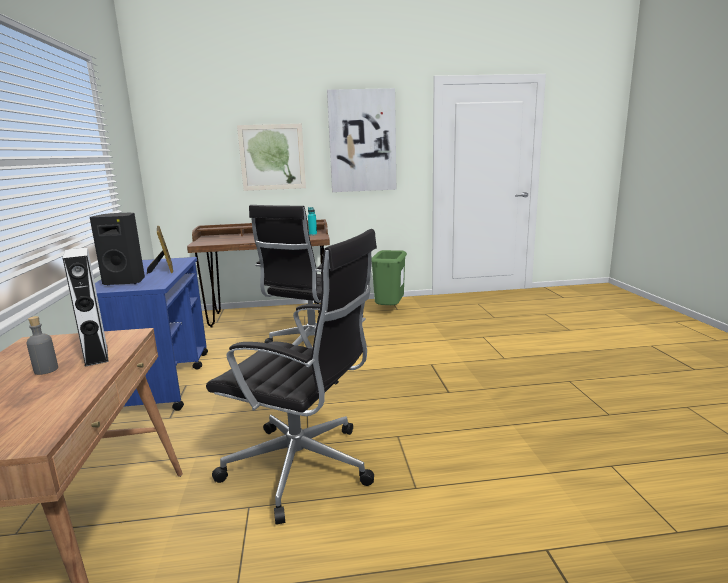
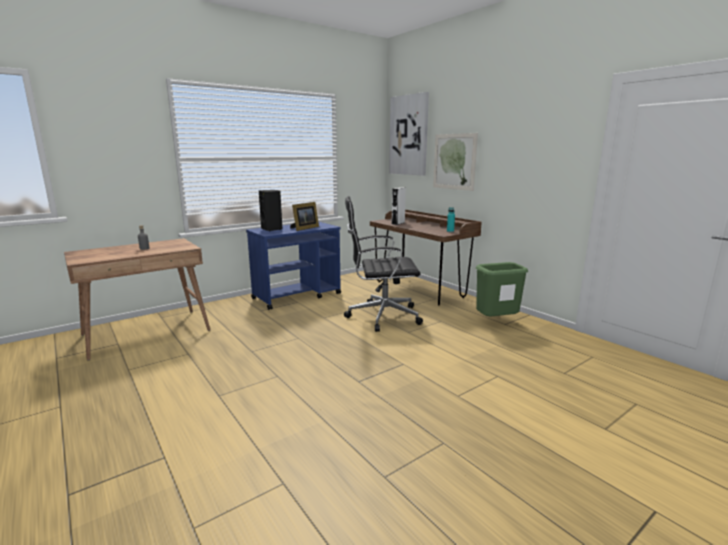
camera: 60 degrees right, 0 degrees up
white speaker [63,247,108,367] -> white speaker moved to [392,187,406,225]
black office chair [206,229,377,525] -> none
picture [327,88,396,192] -> picture moved to [389,92,429,176]

